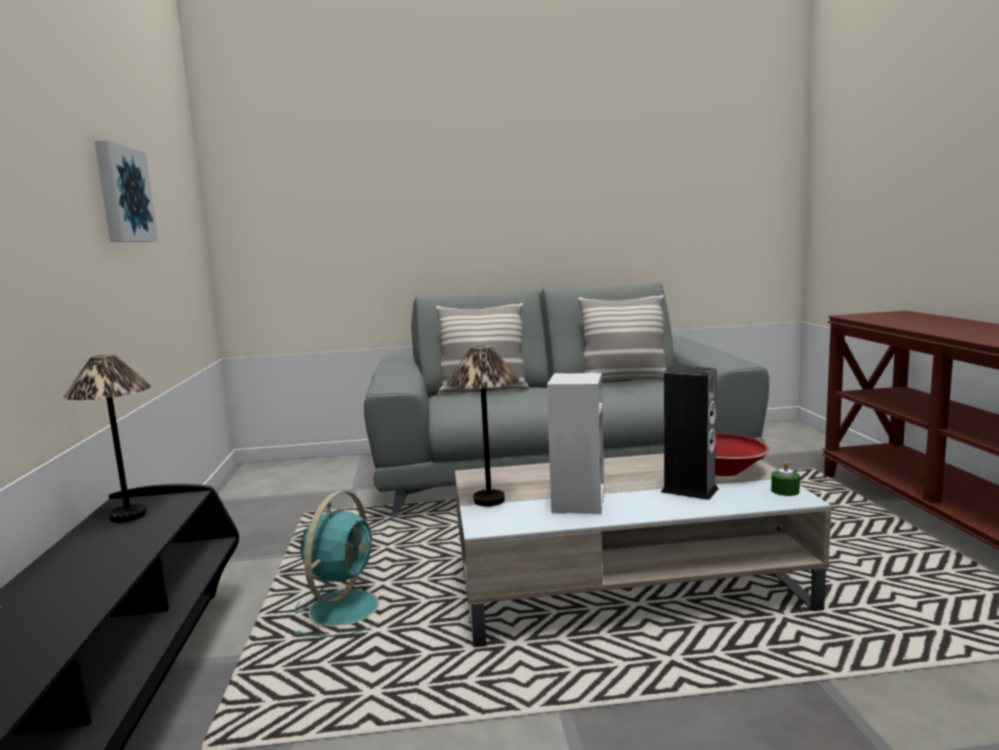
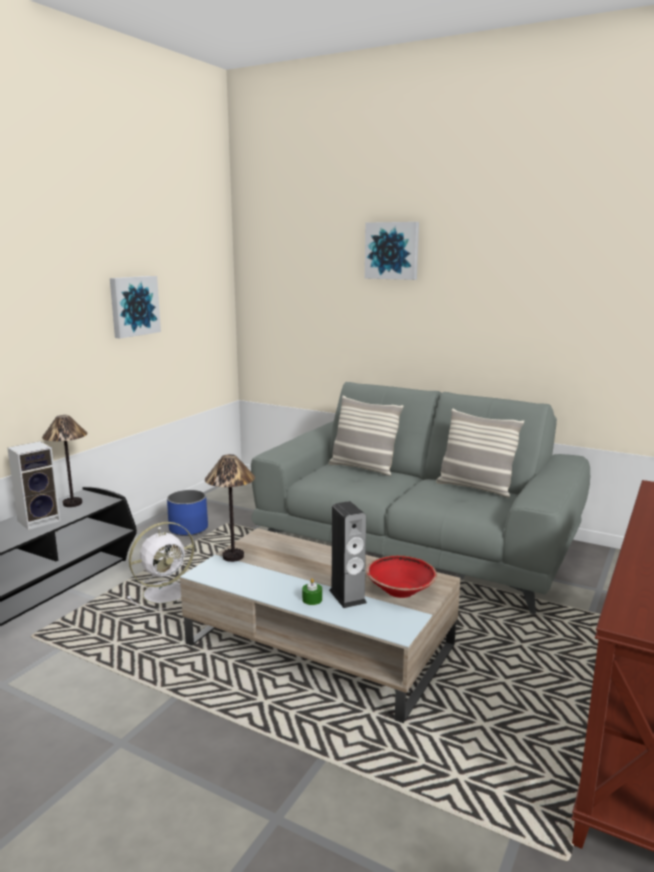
camera: 35 degrees right, 5 degrees up
turquoise fan [294,491,379,637] -> white fan [127,522,194,609]
speaker [547,373,604,514] -> speaker moved to [7,441,60,530]
green candle [771,461,800,496] -> green candle moved to [302,578,322,605]
none -> blue planter [167,490,208,536]
none -> picture [365,222,419,280]

